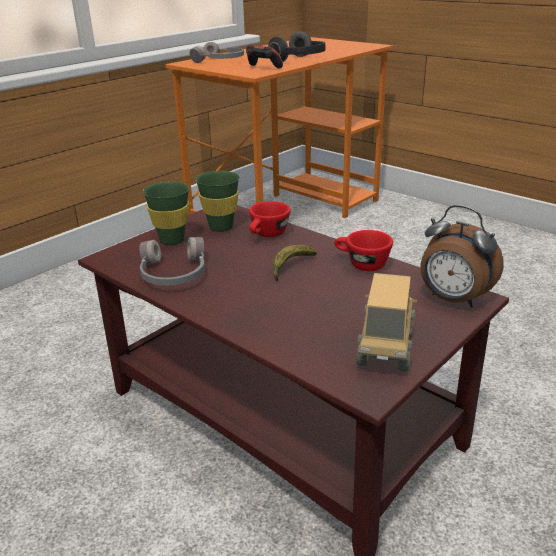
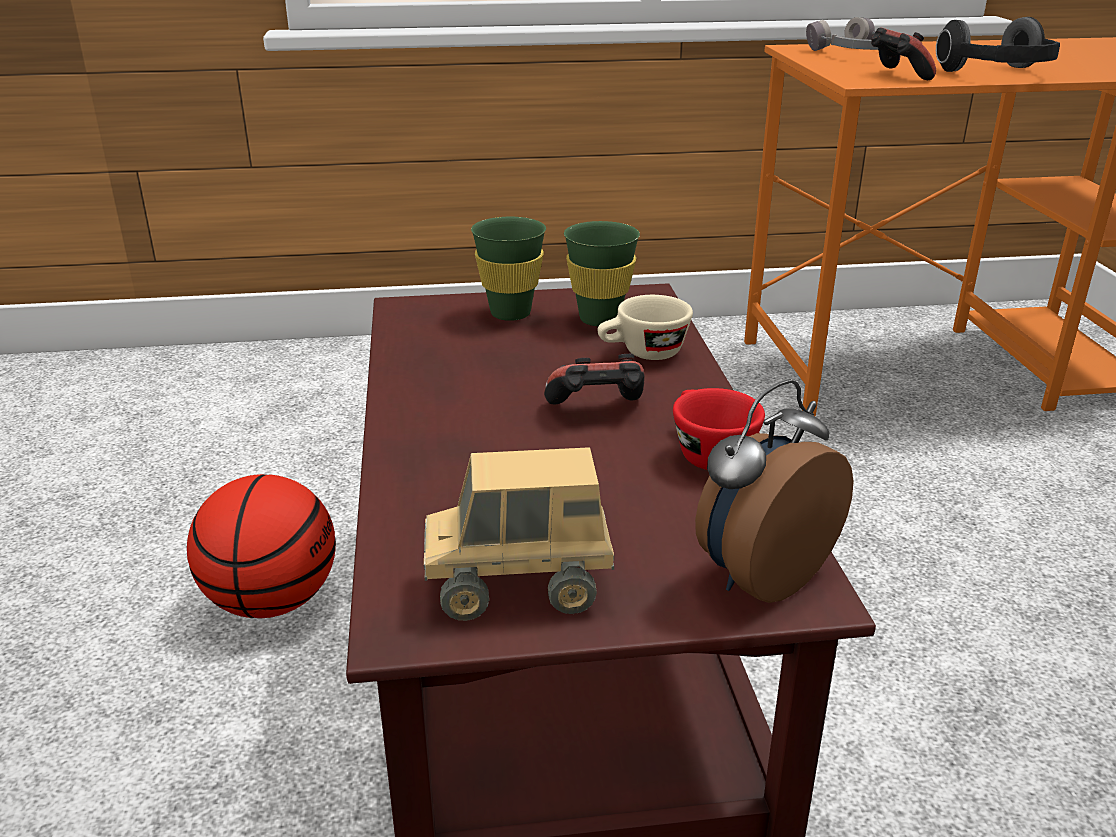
camera: 40 degrees right, 0 degrees up
grey headphones [139,237,205,286] -> none
red cup [249,201,290,237] -> beige cup [597,295,693,360]
banana [273,245,317,281] -> game controller [544,354,645,405]
toy truck [357,273,417,372] -> toy truck turned 150 degrees counterclockwise [424,447,614,621]
alarm clock [420,205,504,308] -> alarm clock turned 60 degrees clockwise [695,379,854,603]
none -> basketball [187,474,336,618]

